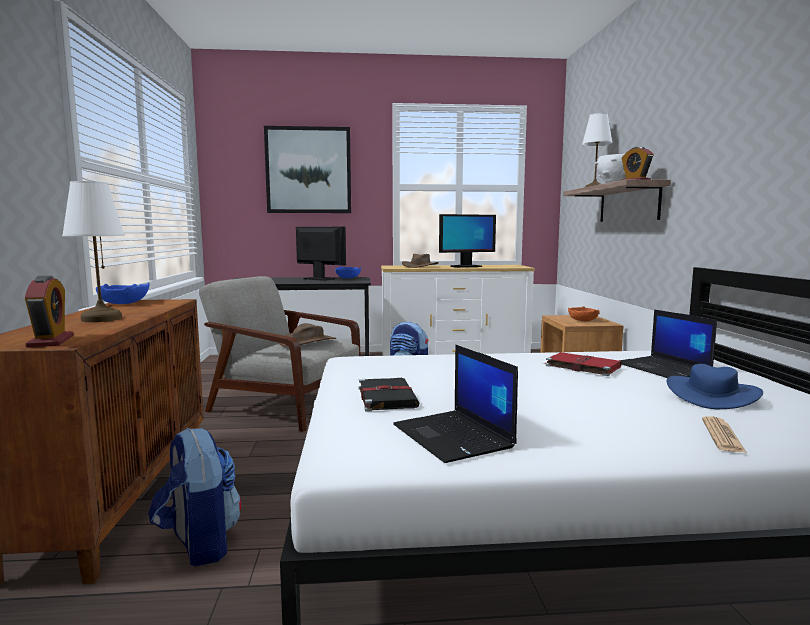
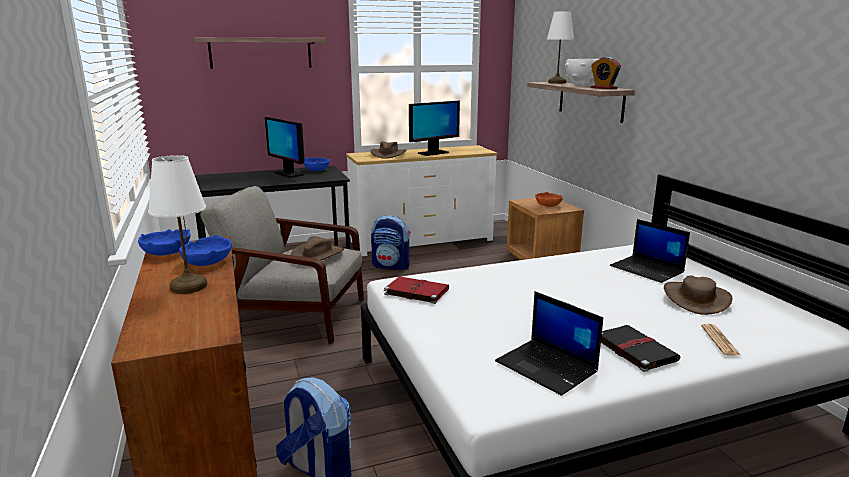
camera: 15 degrees left, 10 degrees up
alarm clock [25,276,74,348] -> none
picture [264,126,351,213] -> shelf [194,37,326,69]
monitor [296,227,346,281] -> monitor turned 150 degrees counterclockwise [265,117,305,178]
black book [358,378,420,412] -> black book moved to [601,325,680,372]
red book [543,352,622,376] -> red book moved to [384,276,449,304]
blue hat [667,364,763,409] -> brown hat [664,275,733,315]
none -> blue bowl [179,235,232,266]

